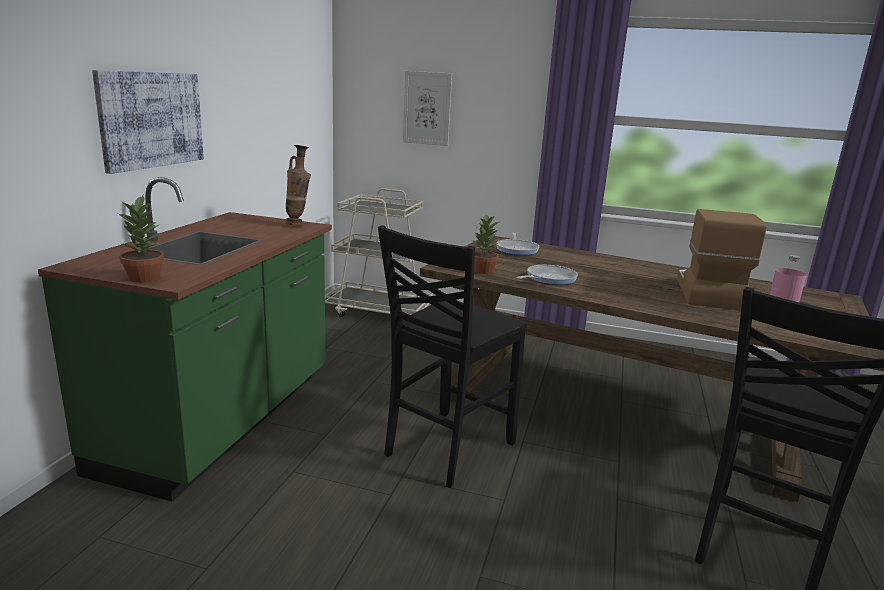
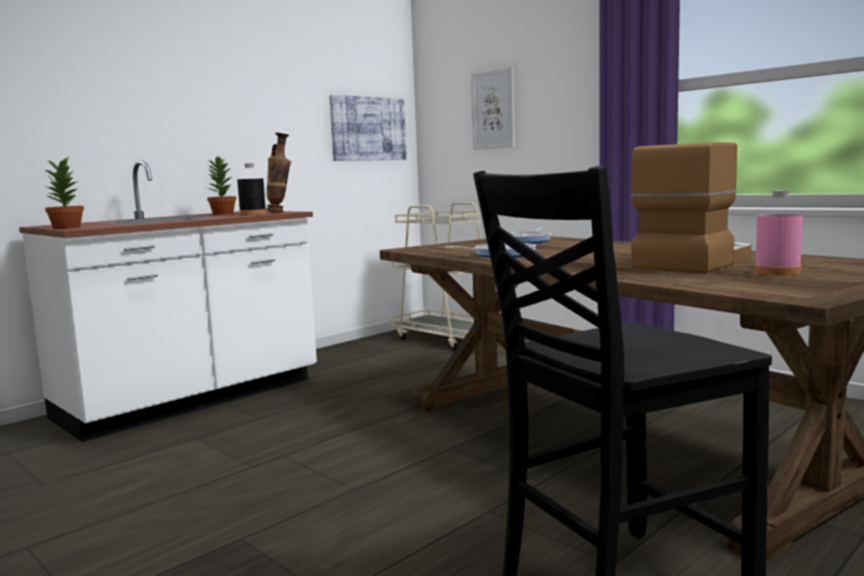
camera: 30 degrees right, 10 degrees down
green counter [38,177,332,501] -> white counter [19,161,317,442]
picture [92,70,204,174] -> picture moved to [329,94,407,161]
black chair [378,225,527,488] -> none
potted plant [472,215,501,274] -> potted plant moved to [207,156,236,215]
none -> black bottle [237,163,267,215]

